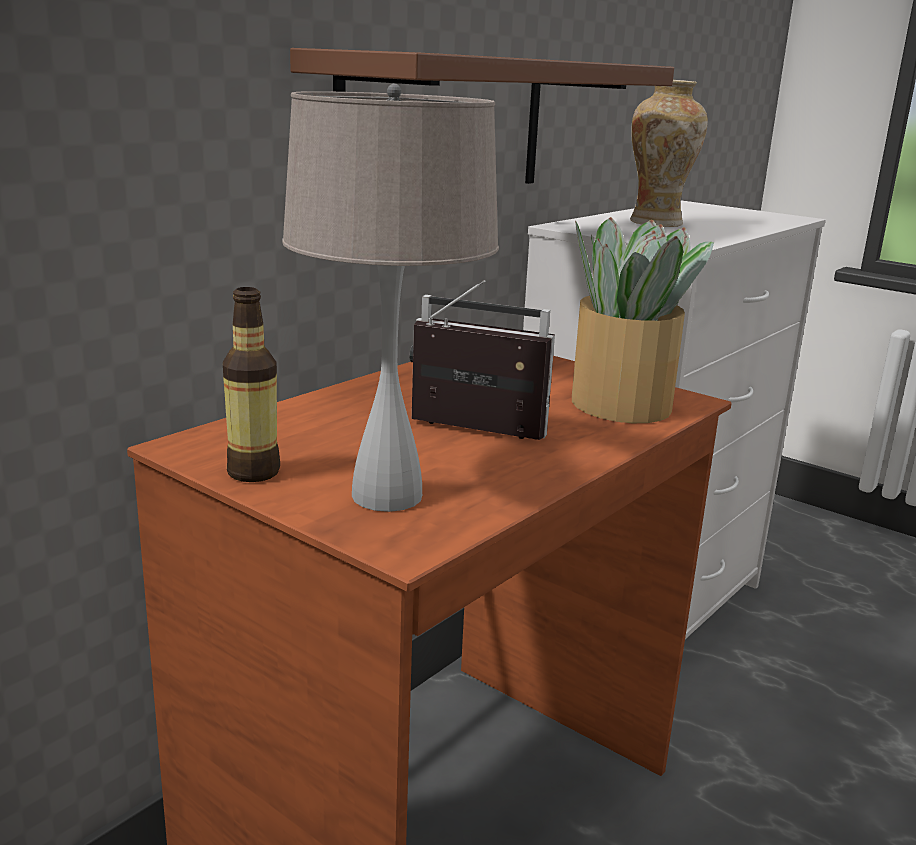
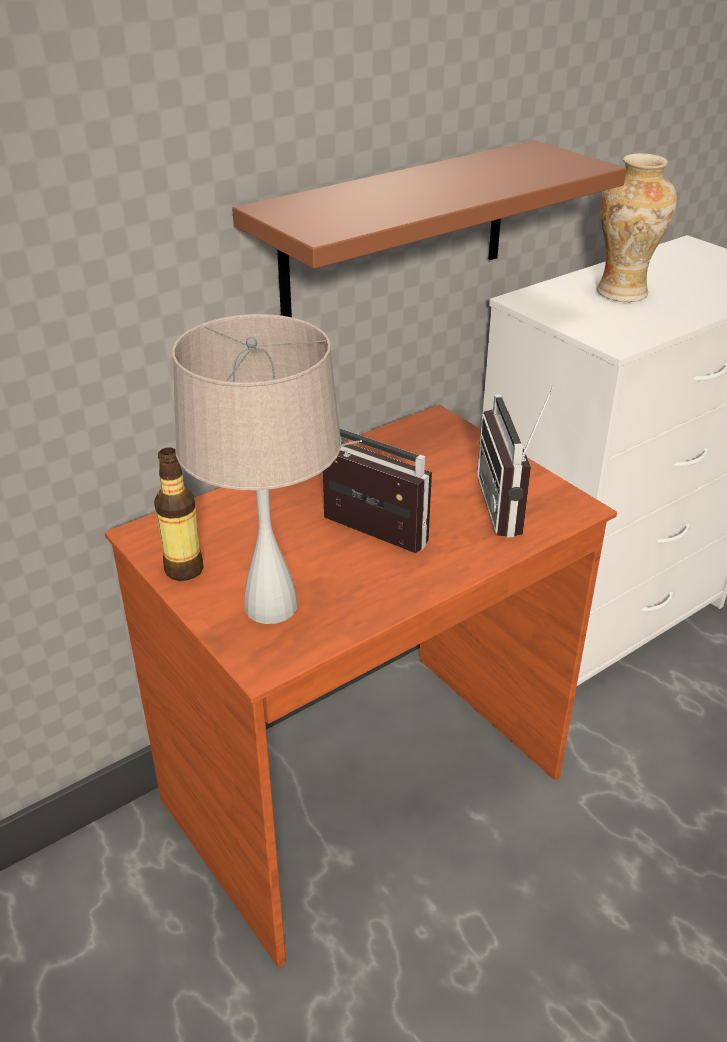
camera: 15 degrees right, 15 degrees up
potted plant [572,217,714,423] -> radio [477,387,553,537]

